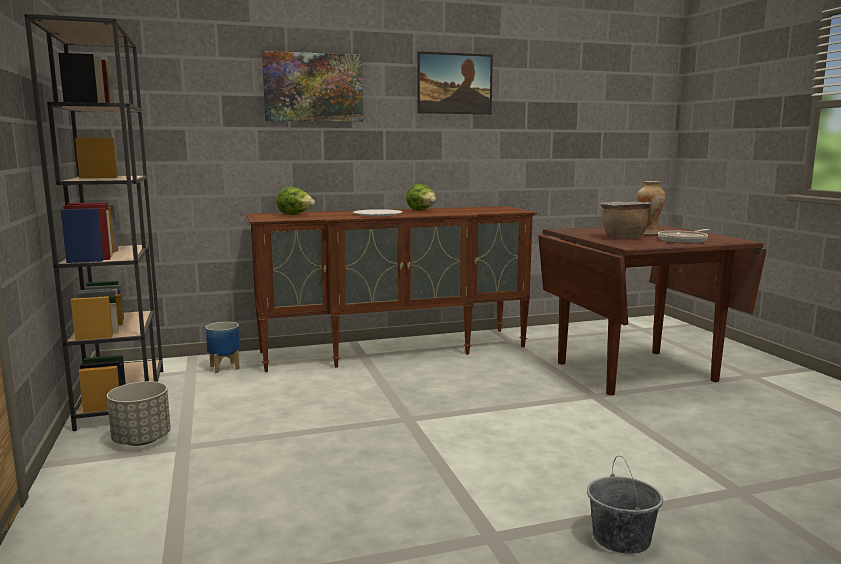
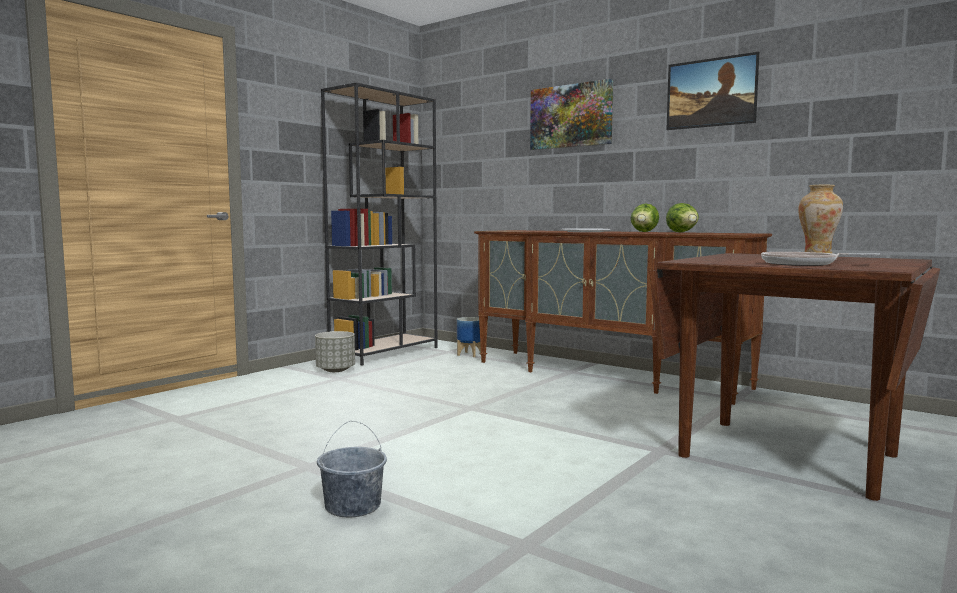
camera: 55 degrees right, 5 degrees down
lettuce [276,187,315,215] -> lettuce moved to [666,203,699,232]
brown cooking pot [601,202,651,239] -> none

